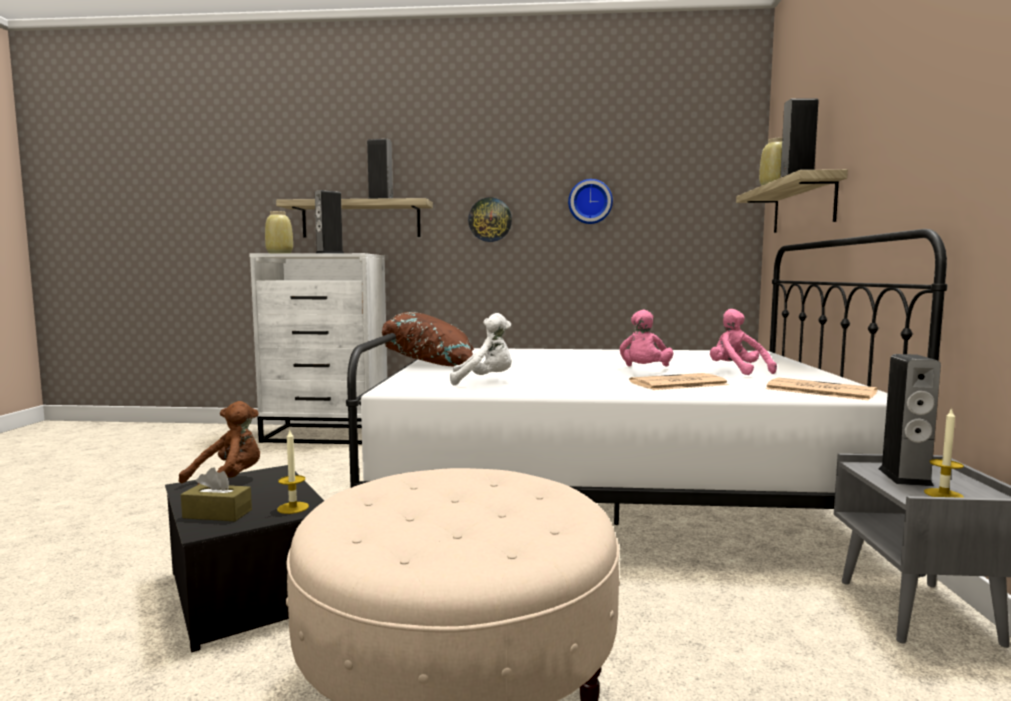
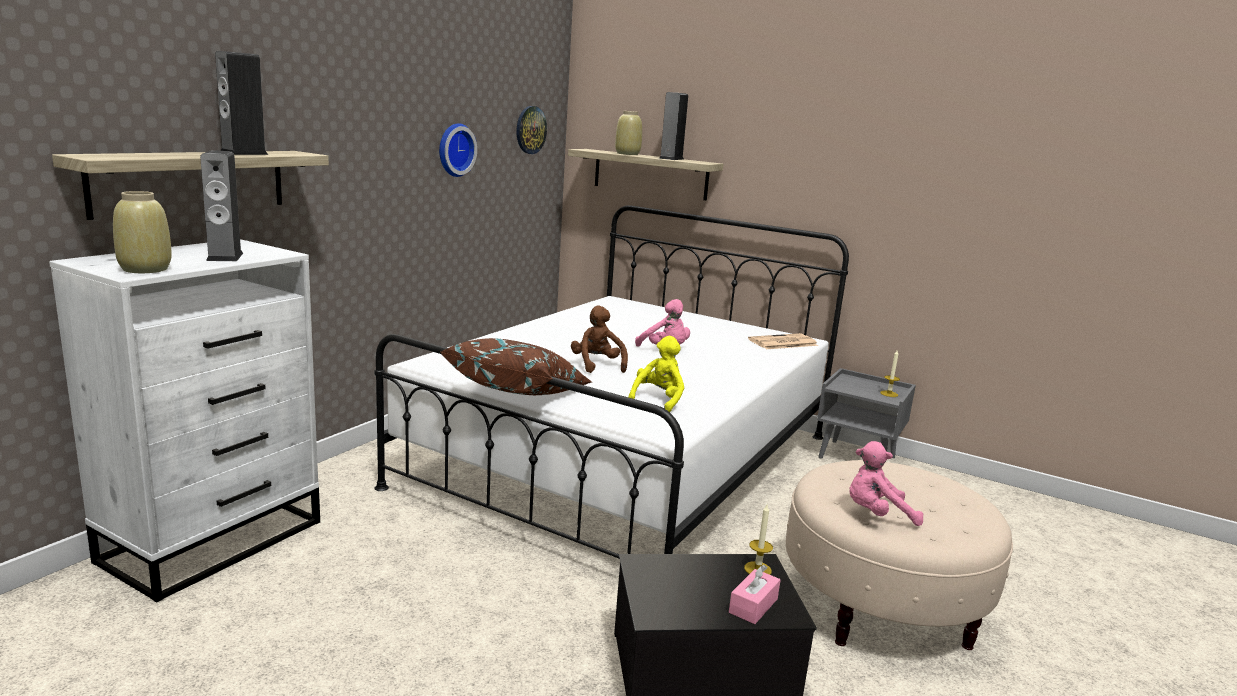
camera: 65 degrees left, 10 degrees up
brown plush toy [179,401,260,485] -> brown plush toy moved to [571,306,628,373]
brown tissue box [181,467,252,521] -> pink tissue box [729,565,780,624]
white plush toy [450,313,512,385] -> yellow plush toy [628,336,684,412]
wall clock [468,198,512,242] -> wall clock moved to [516,106,547,154]
newspaper [629,373,729,390] -> none
pink plush toy [710,309,777,375] -> pink plush toy moved to [849,441,923,526]
speaker [879,354,941,486] -> none

